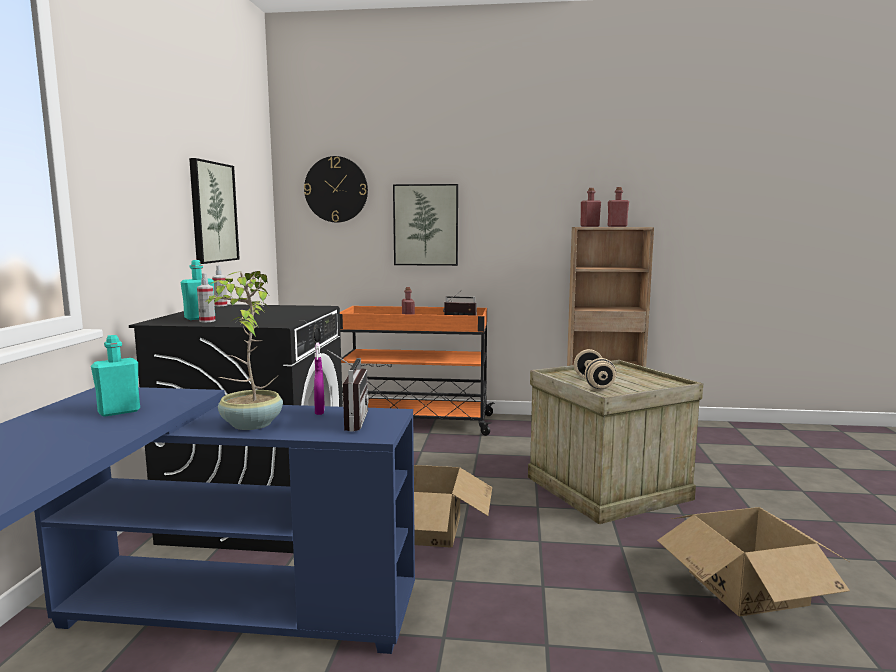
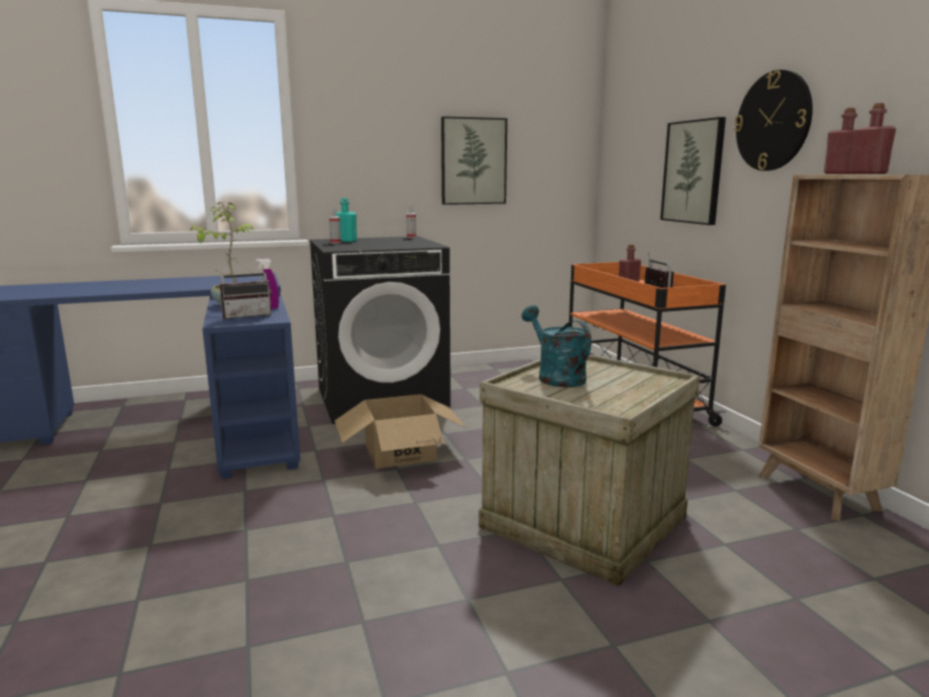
camera: 65 degrees right, 5 degrees up
turquoise bottle [91,335,140,417] -> none
wall clock [304,156,368,222] -> wall clock moved to [734,70,813,171]
beige dumbbell [574,349,617,390] -> turquoise watering can [522,305,591,387]
cardboard box [657,507,850,617] -> none

